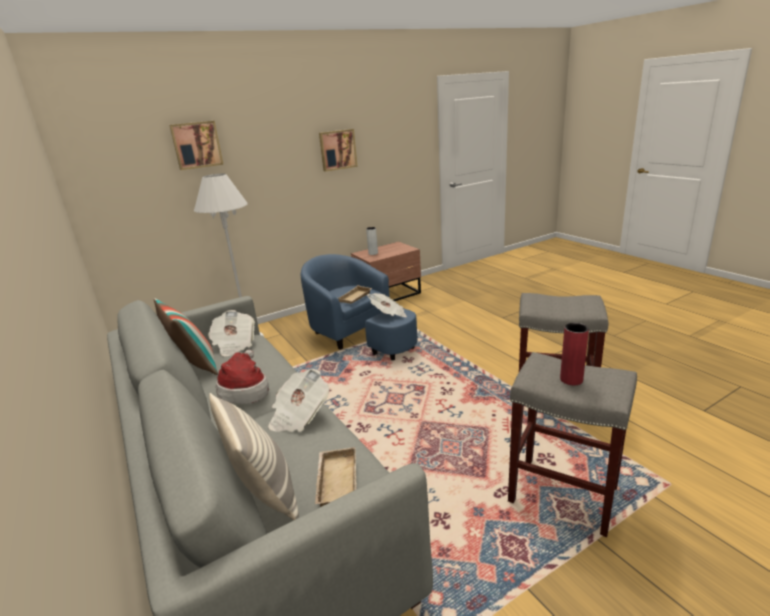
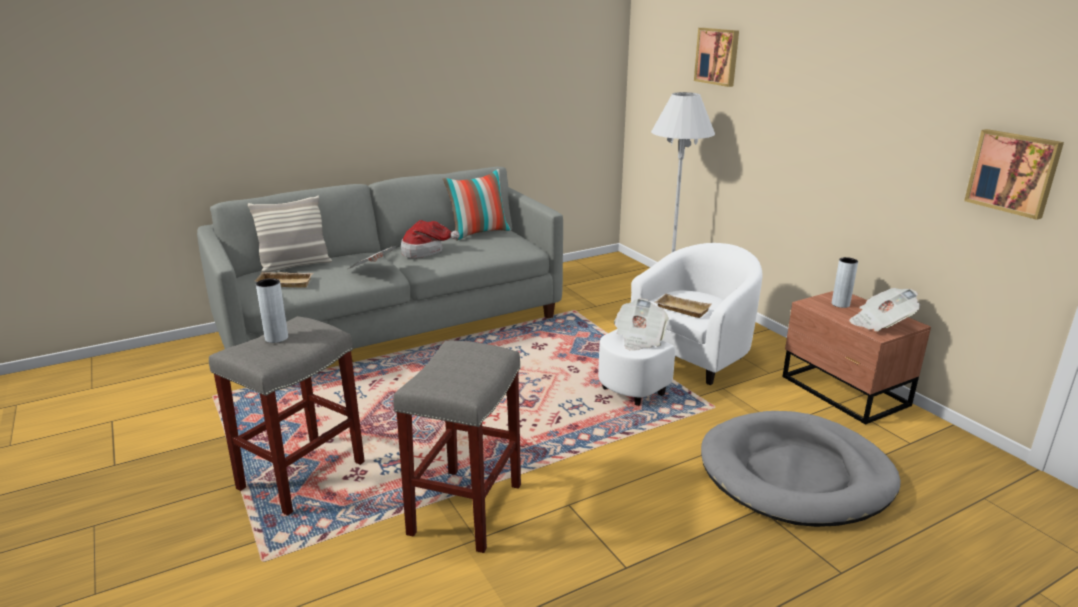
camera: 90 degrees right, 0 degrees up
newspaper [208,310,255,357] -> newspaper moved to [849,288,920,331]
blue armchair [300,254,418,360] -> white armchair [598,243,763,406]
picture [319,129,357,172] -> picture moved to [964,129,1064,220]
red vase [560,323,589,385] -> grey vase [256,278,288,343]
none -> grey dog bed [701,411,901,527]

